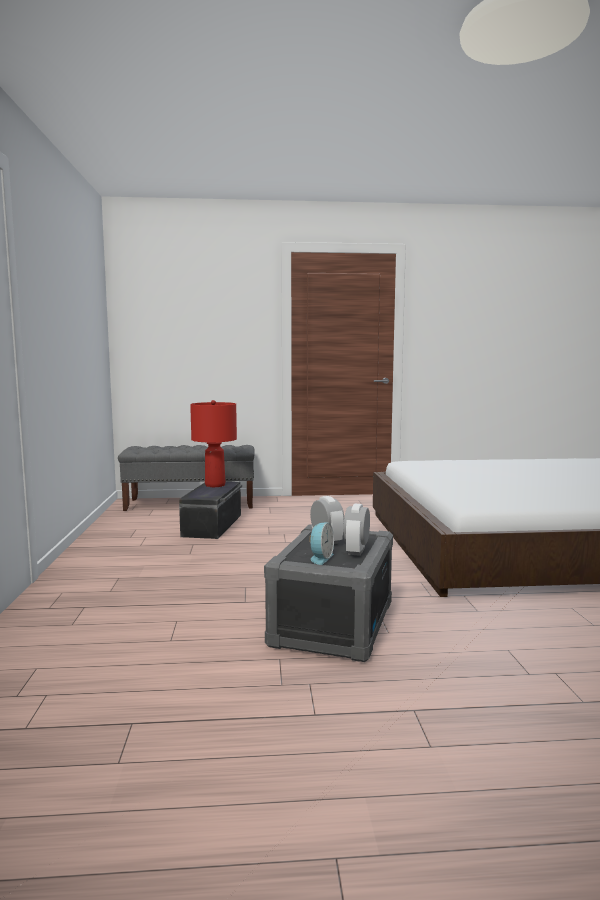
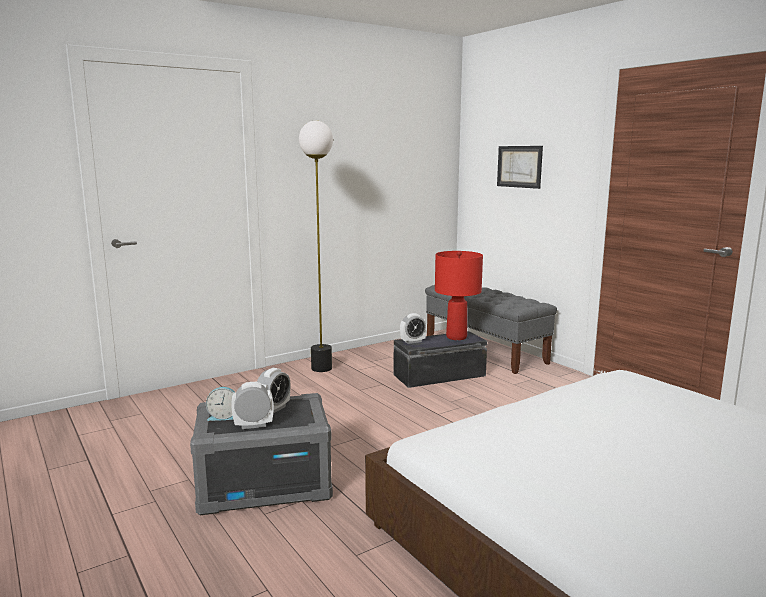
camera: 60 degrees right, 5 degrees up
none -> floor lamp [299,121,333,372]
none -> alarm clock [400,313,427,344]
none -> picture [497,146,543,189]

